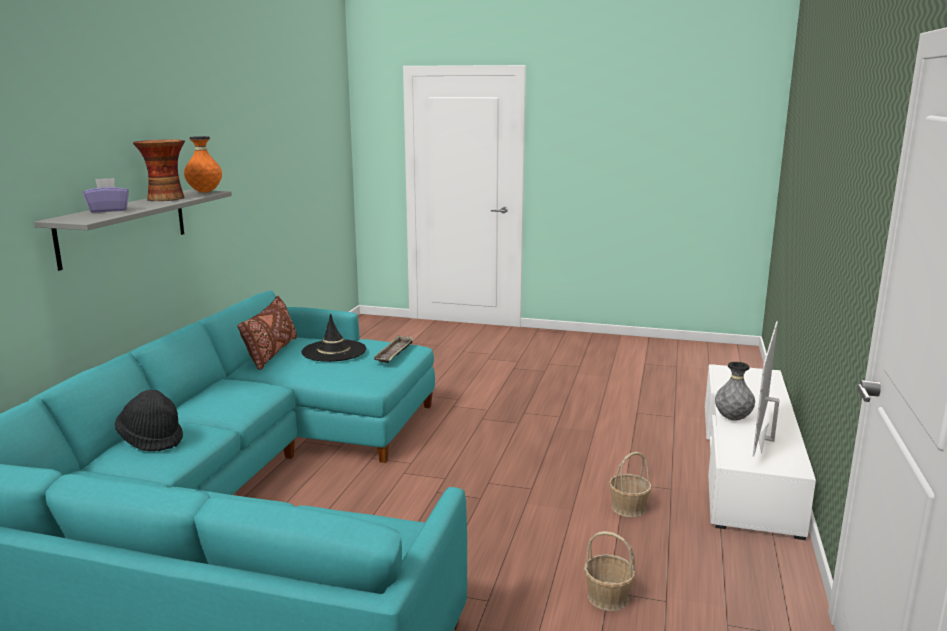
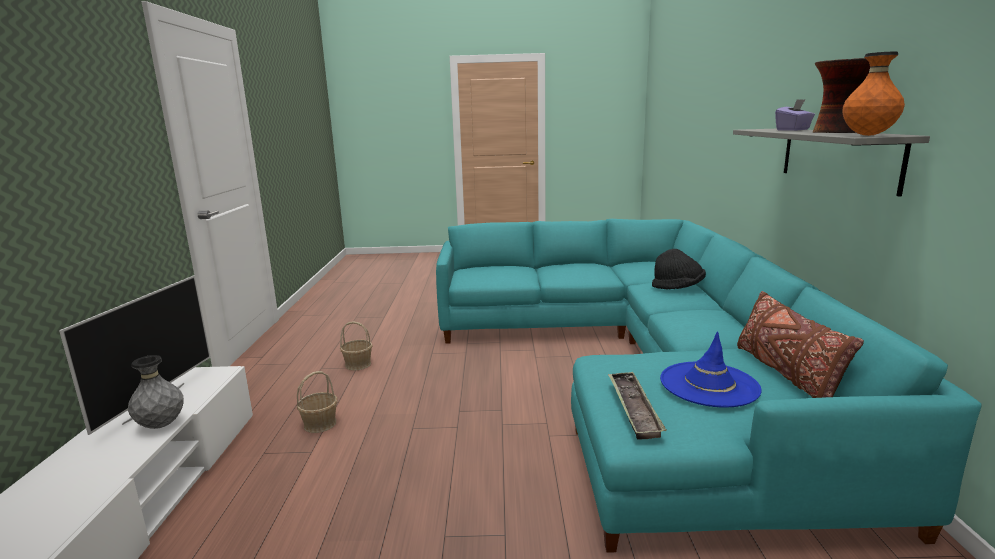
camera: 165 degrees right, 0 degrees up
black hat [301,314,366,362] -> blue hat [660,331,761,407]

